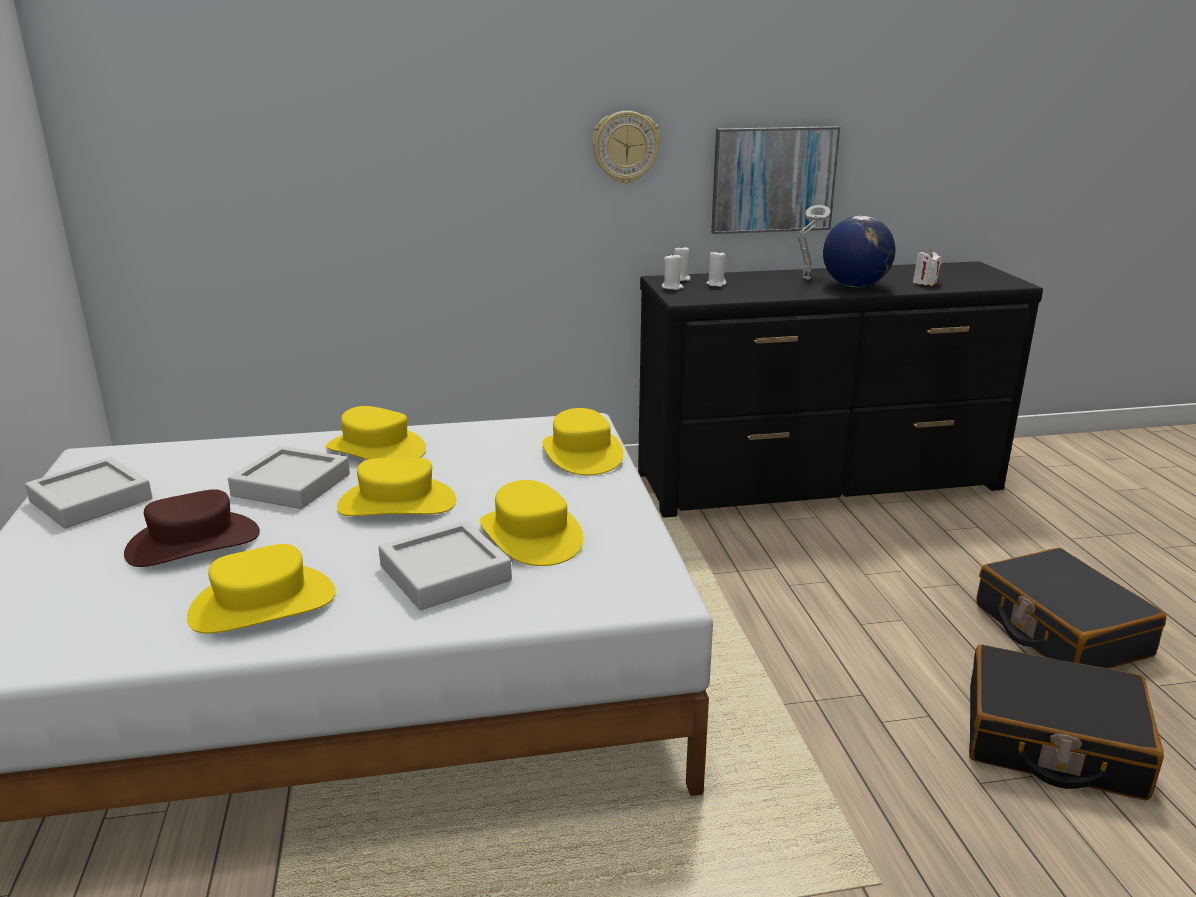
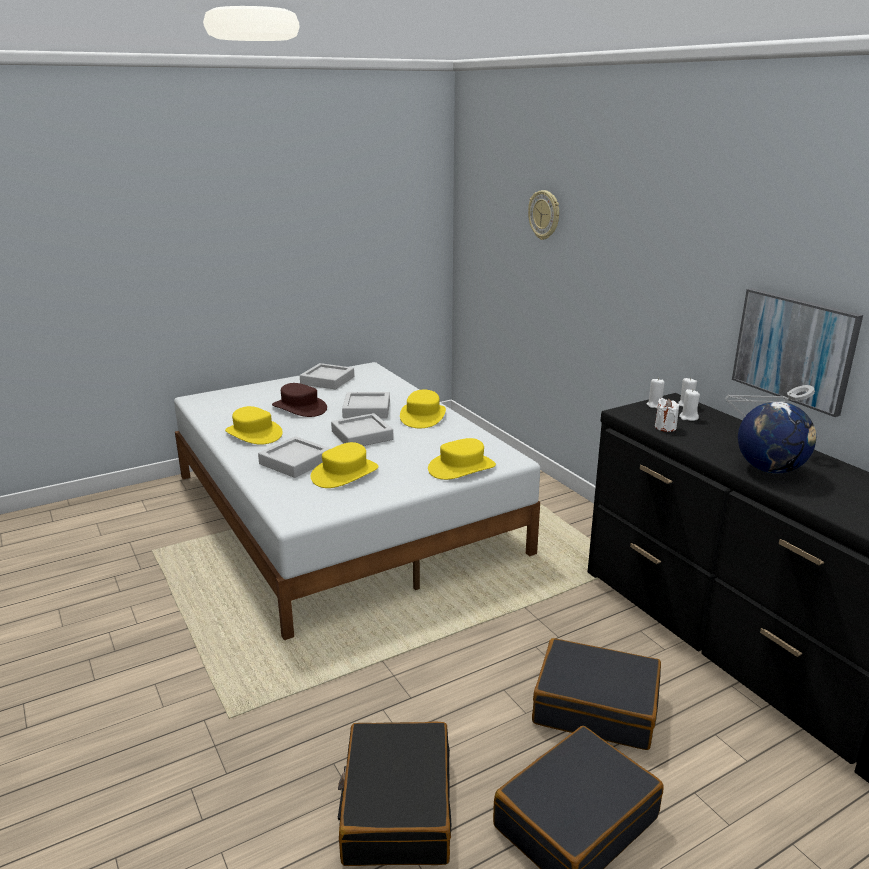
camera: 70 degrees right, 0 degrees up
yellow hat [337,458,456,516] -> grey tray [331,413,394,446]
wall clock [592,111,661,184] -> wall clock moved to [528,190,559,240]
white candle [913,249,941,286] -> white candle moved to [655,398,680,432]
none -> black suitcase [532,638,661,750]

